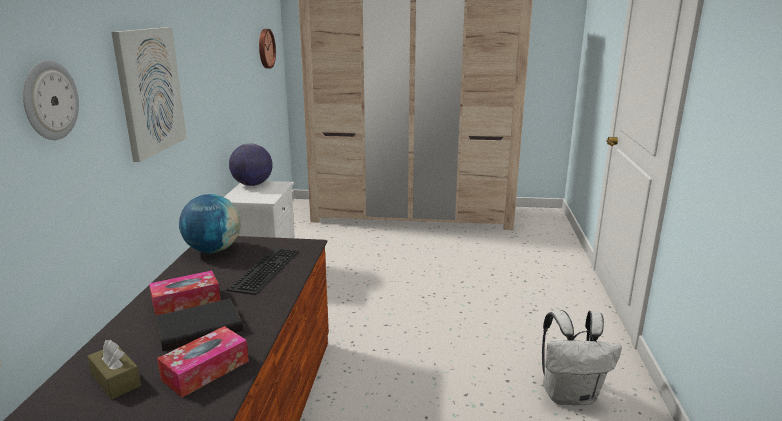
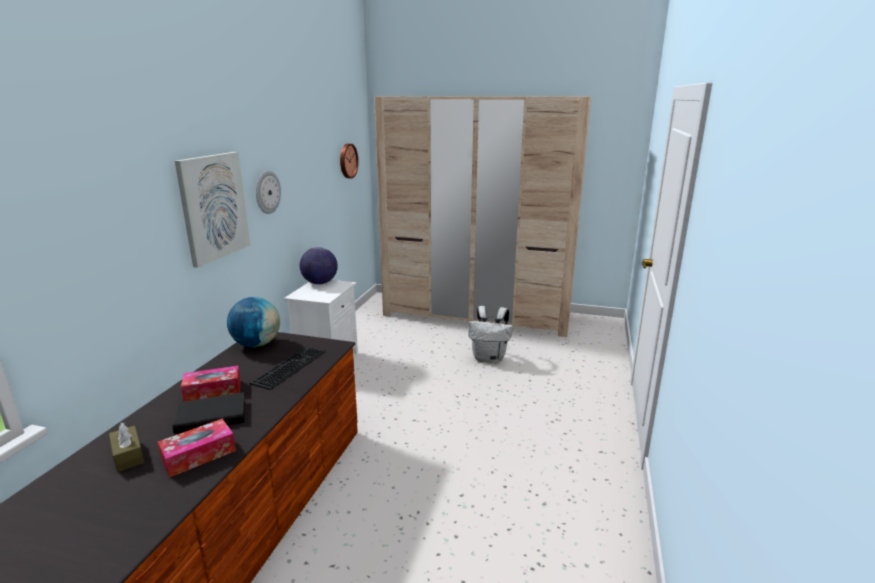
camera: 10 degrees right, 0 degrees up
wall clock [23,60,79,140] -> wall clock moved to [256,171,281,214]
white backpack [542,310,622,405] -> white backpack moved to [468,306,513,363]

